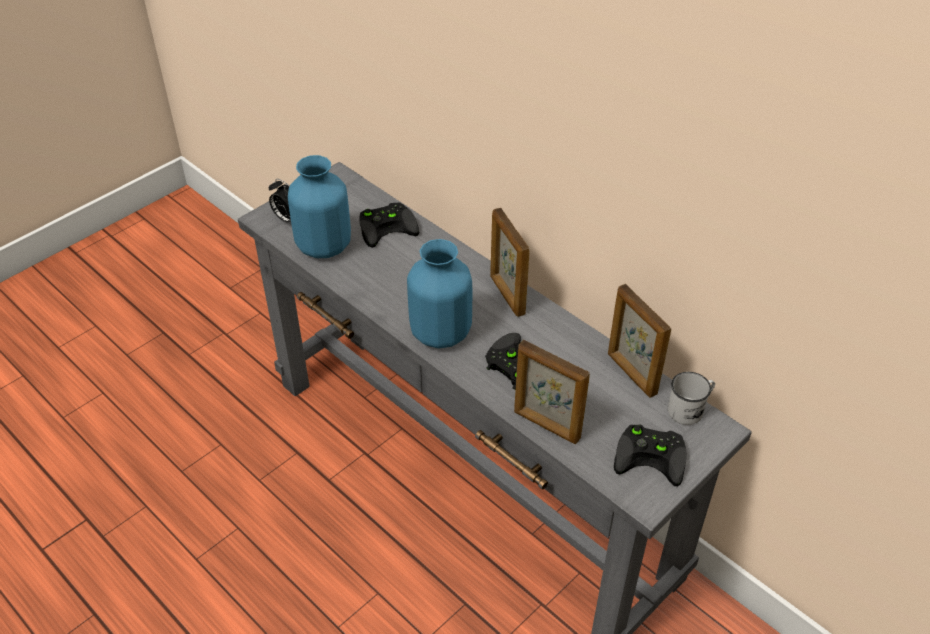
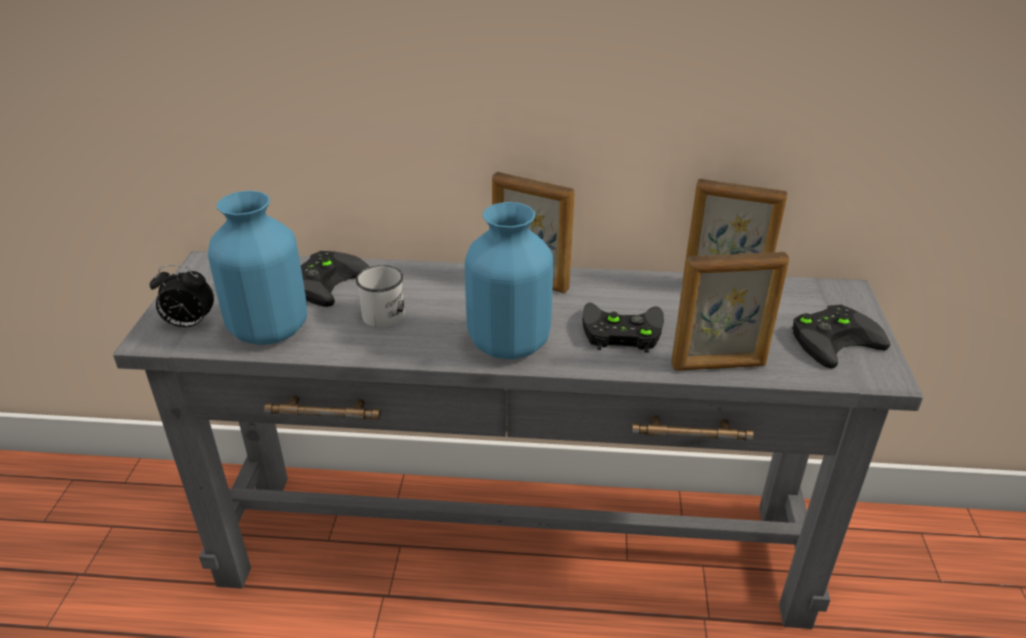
camera: 40 degrees left, 10 degrees down
white mug [668,372,715,425] -> white mug moved to [356,265,405,328]

